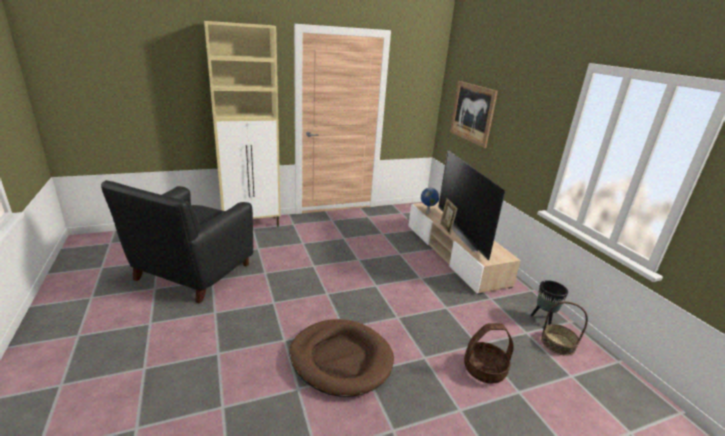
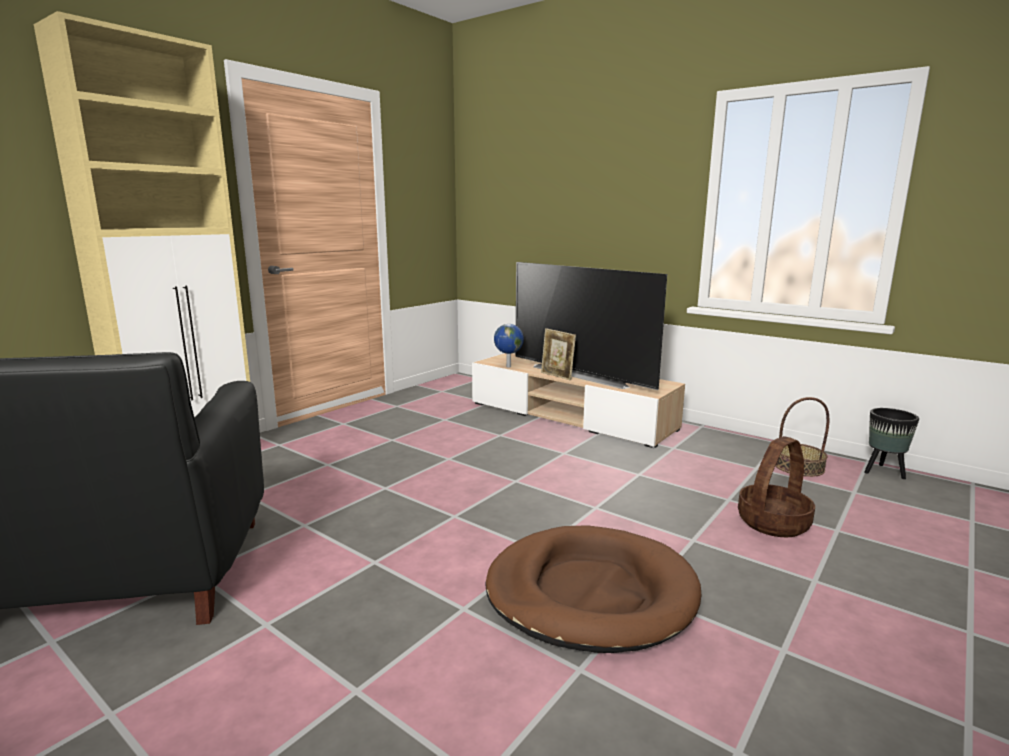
camera: 30 degrees left, 10 degrees down
picture [450,81,498,148] -> none
black planter [531,280,568,325] -> black planter moved to [865,408,919,479]

